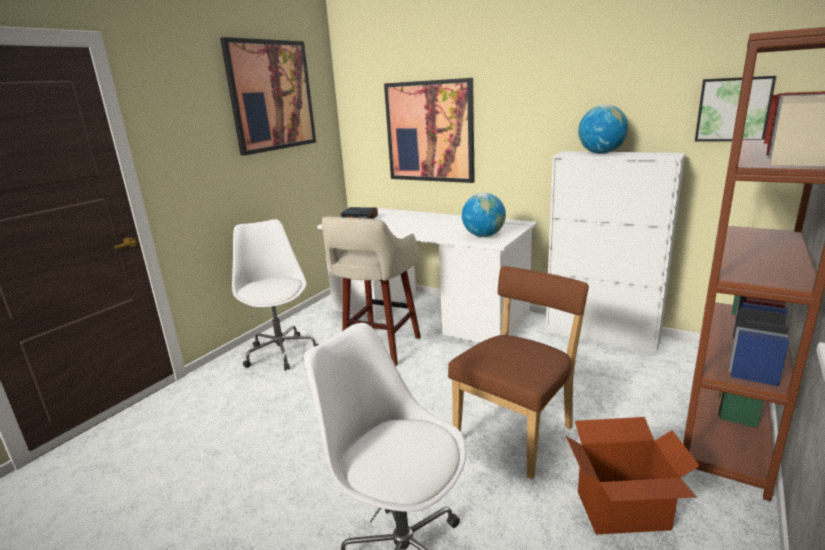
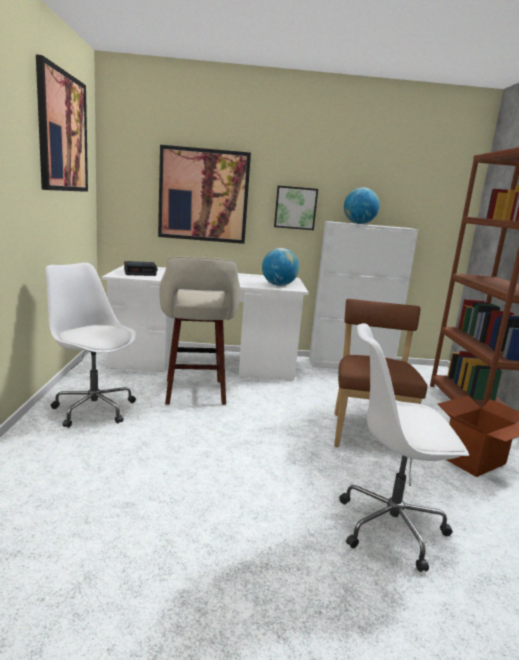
camera: 35 degrees left, 5 degrees down
picture [695,76,776,142] -> picture moved to [274,186,318,230]

